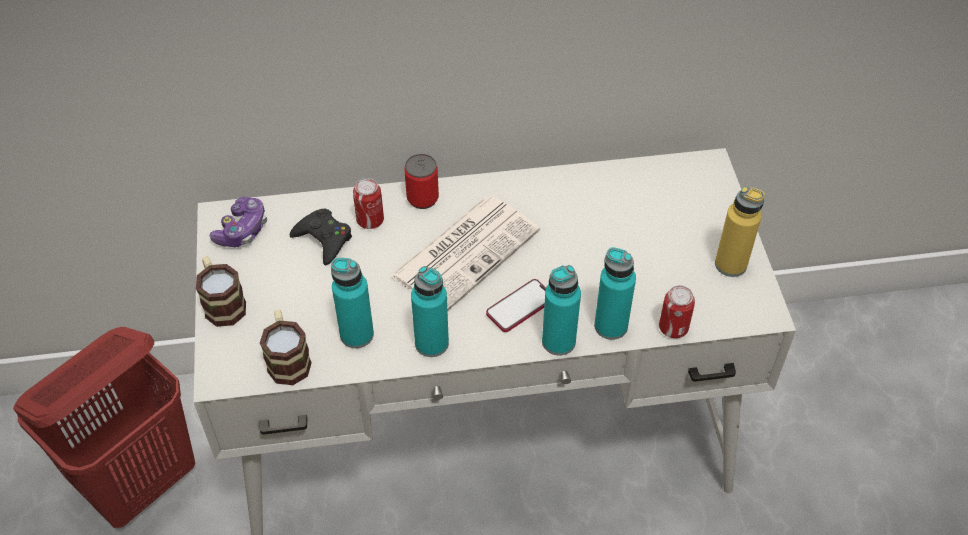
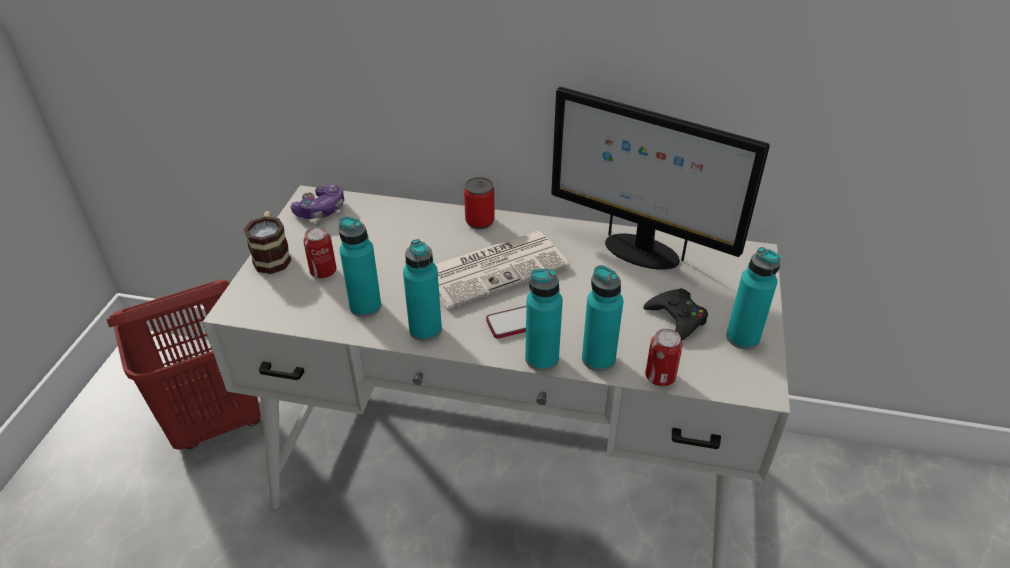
camera: 20 degrees right, 10 degrees down
mug [260,310,312,385] -> none
black game controller [290,209,352,265] -> black game controller moved to [644,288,708,341]
can [353,178,384,229] -> can moved to [303,227,337,278]
yellow bottle [715,186,765,277] -> turquoise bottle [726,247,781,350]
none -> monitor [551,87,770,270]

